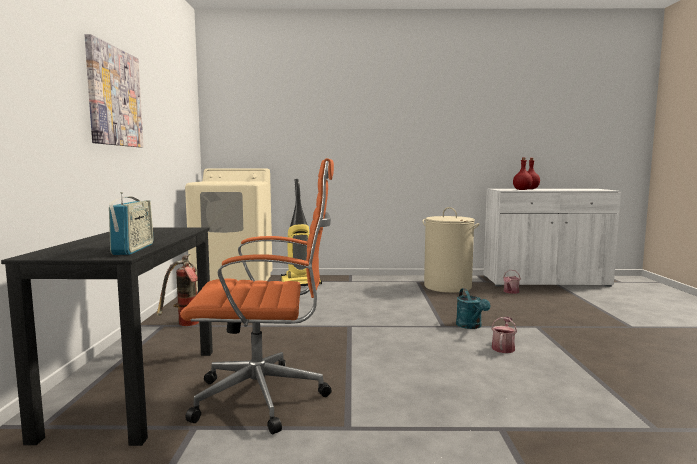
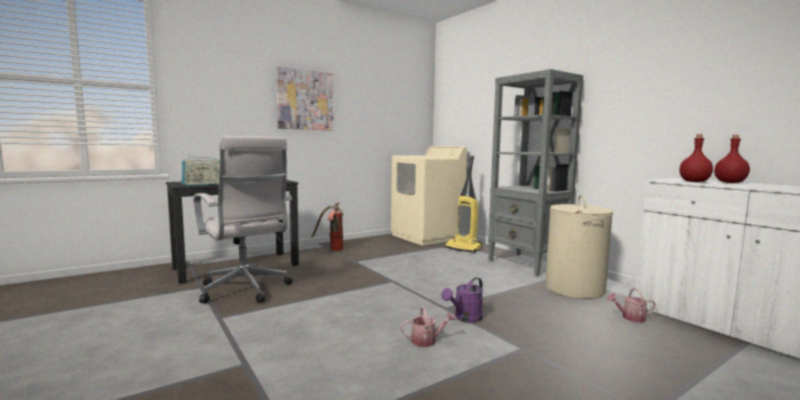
camera: 55 degrees right, 0 degrees up
orange office chair [180,158,334,434] -> white office chair [194,136,292,304]
turquoise watering can [456,288,490,329] -> purple watering can [441,277,483,323]
none -> grey bookcase [488,69,583,276]

